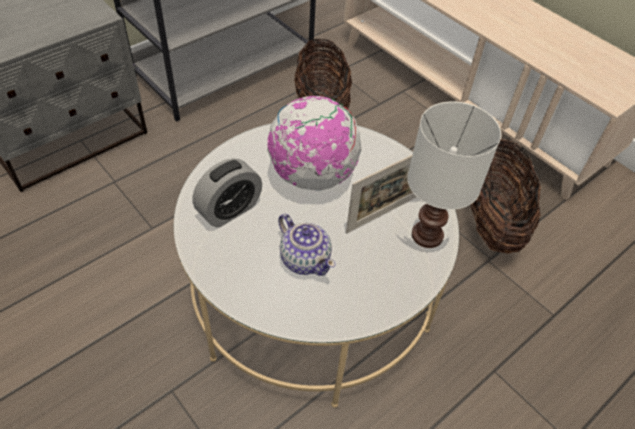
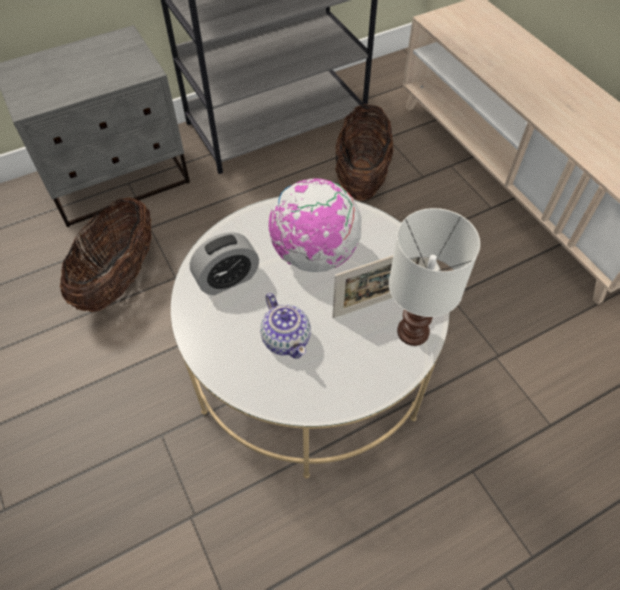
camera: 15 degrees right, 5 degrees up
basket [471,138,541,254] -> basket moved to [60,197,152,312]

